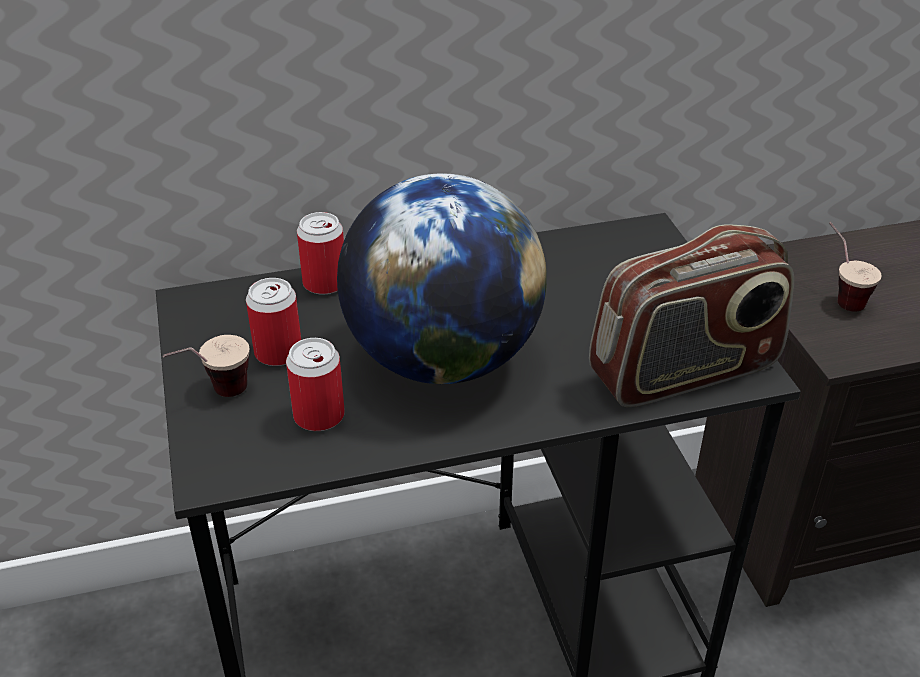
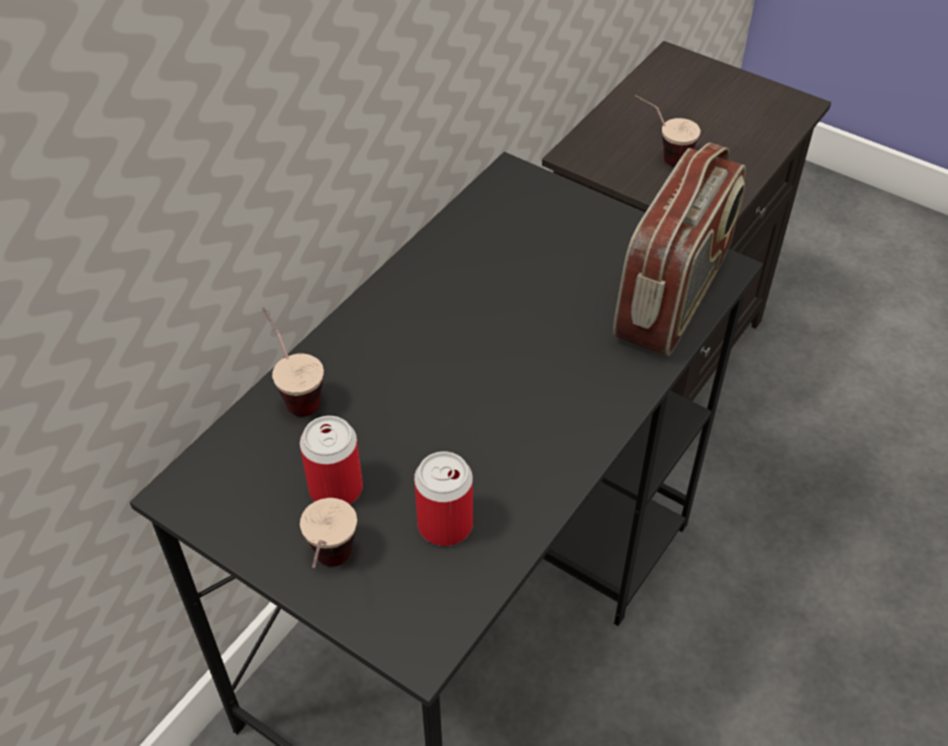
camera: 40 degrees left, 10 degrees up
can [297,212,344,295] -> cup [262,307,324,417]
globe [337,174,547,384] -> none

